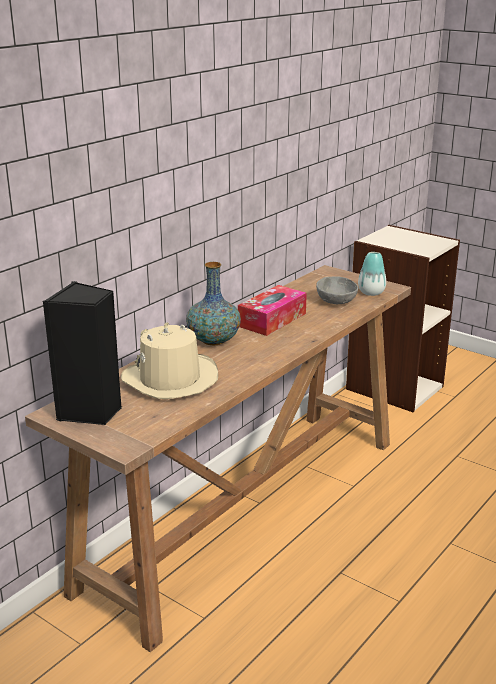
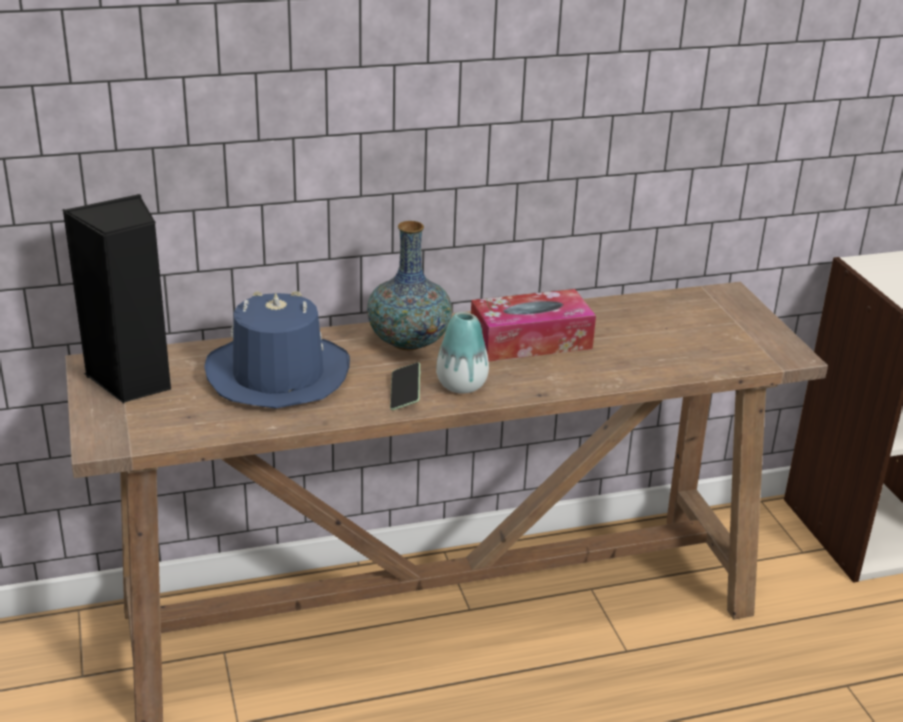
camera: 35 degrees right, 5 degrees up
beige hat [121,322,218,399] -> blue hat [204,291,350,409]
grey bowl [316,277,358,304] -> none
vase [358,252,386,296] -> vase moved to [436,312,489,394]
none -> phone [390,362,420,410]

